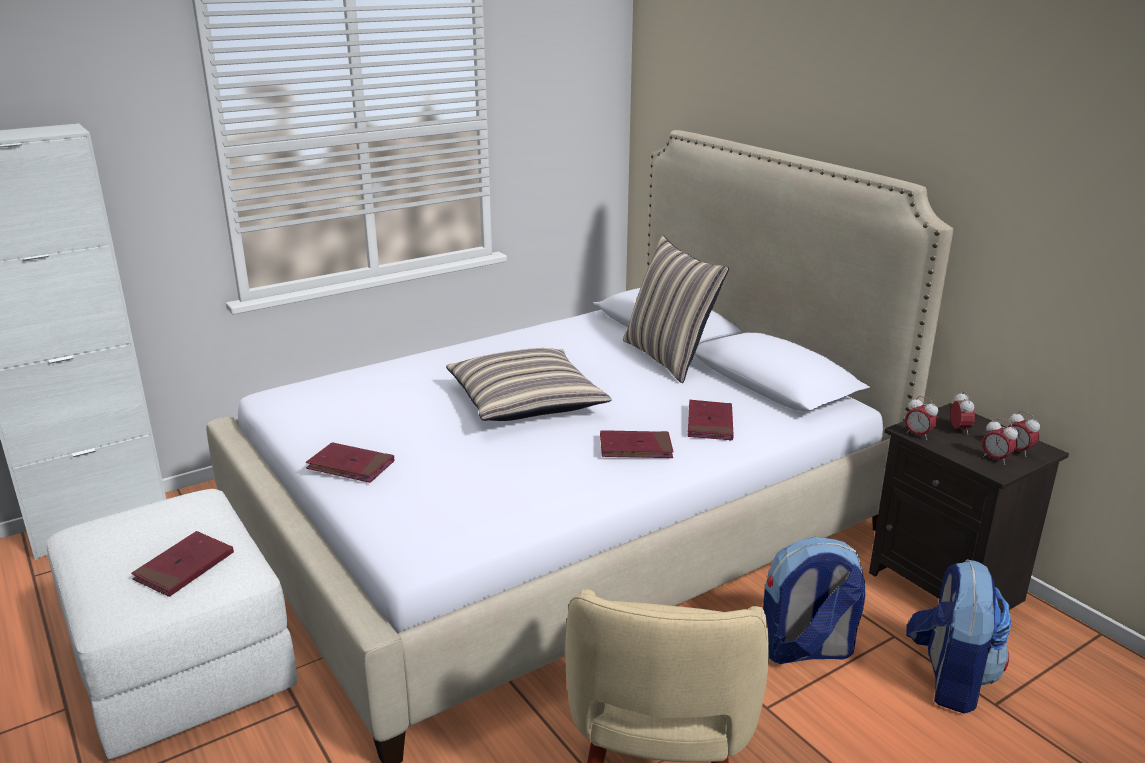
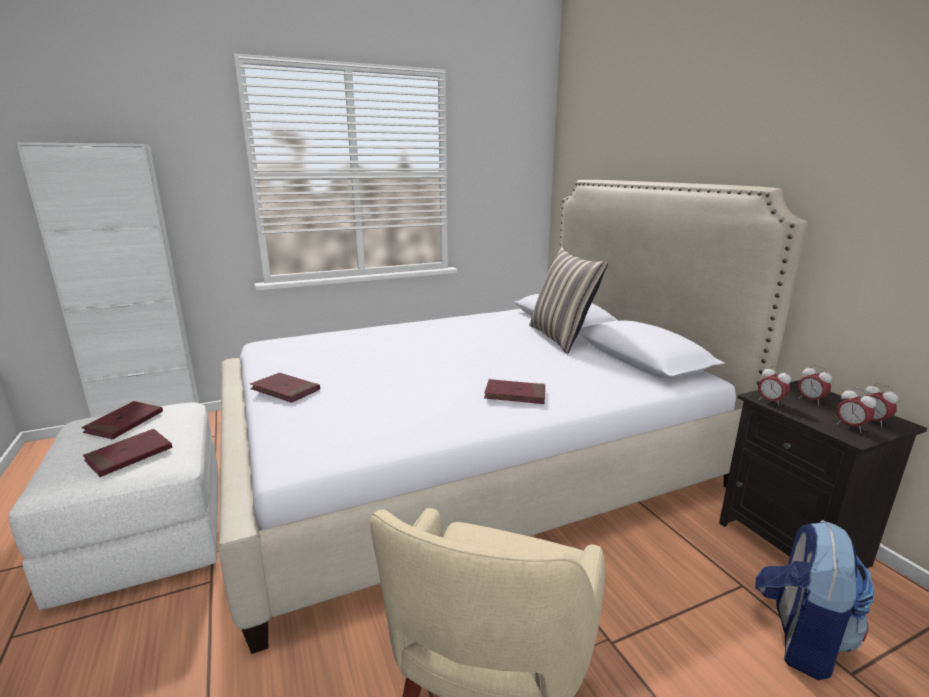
camera: 10 degrees right, 5 degrees down
pillow [446,348,612,421] -> none
red book [688,400,734,441] -> red book moved to [82,401,163,439]
backpack [763,537,865,664] -> none
alarm clock [950,391,975,435] -> alarm clock turned 135 degrees clockwise [798,365,832,405]

